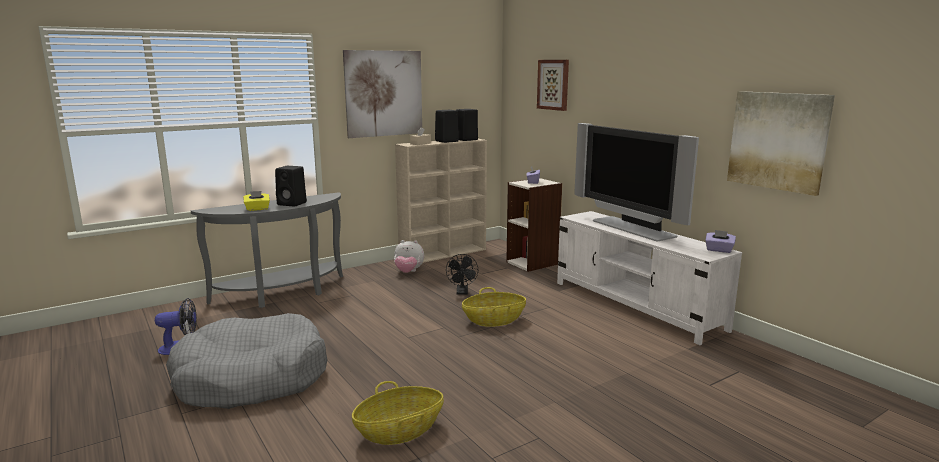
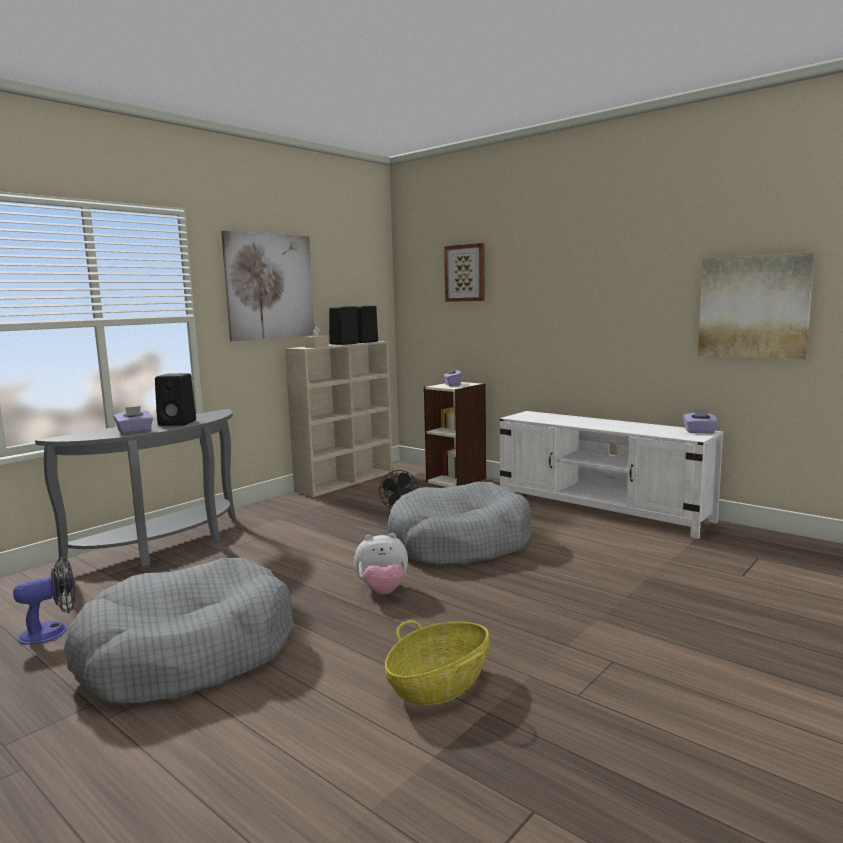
camera: 15 degrees left, 5 degrees down
yellow tissue box [243,191,270,211] -> purple tissue box [114,406,153,434]
plush toy [394,240,424,273] -> plush toy moved to [354,533,408,595]
basket [462,287,526,327] -> grey dog bed [388,482,532,565]
television [574,123,699,241] -> none

